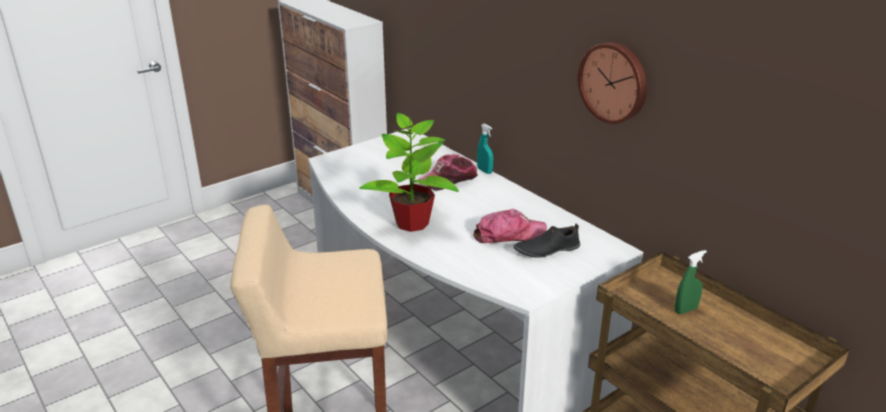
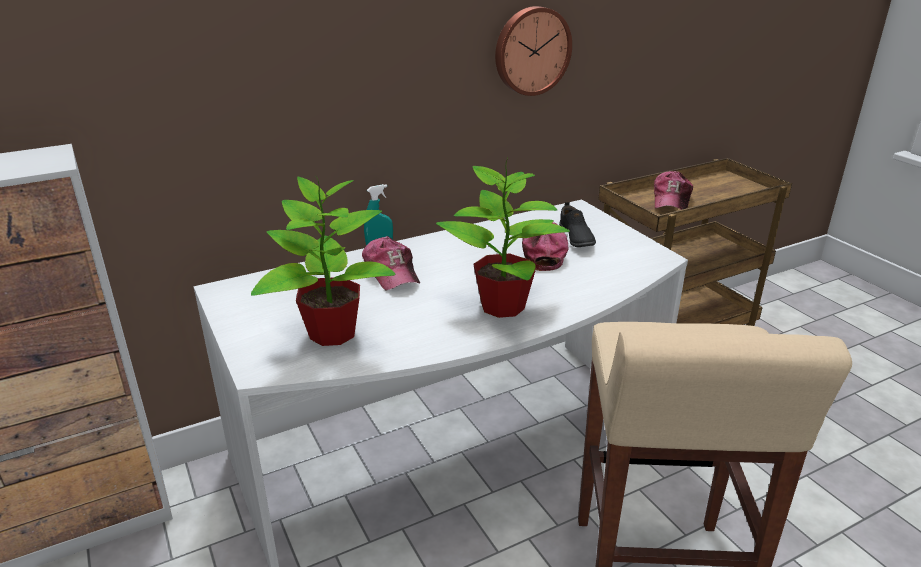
camera: 80 degrees left, 0 degrees up
green spray bottle [675,250,707,314] -> cap [654,171,693,210]
none -> potted plant [251,175,395,346]

